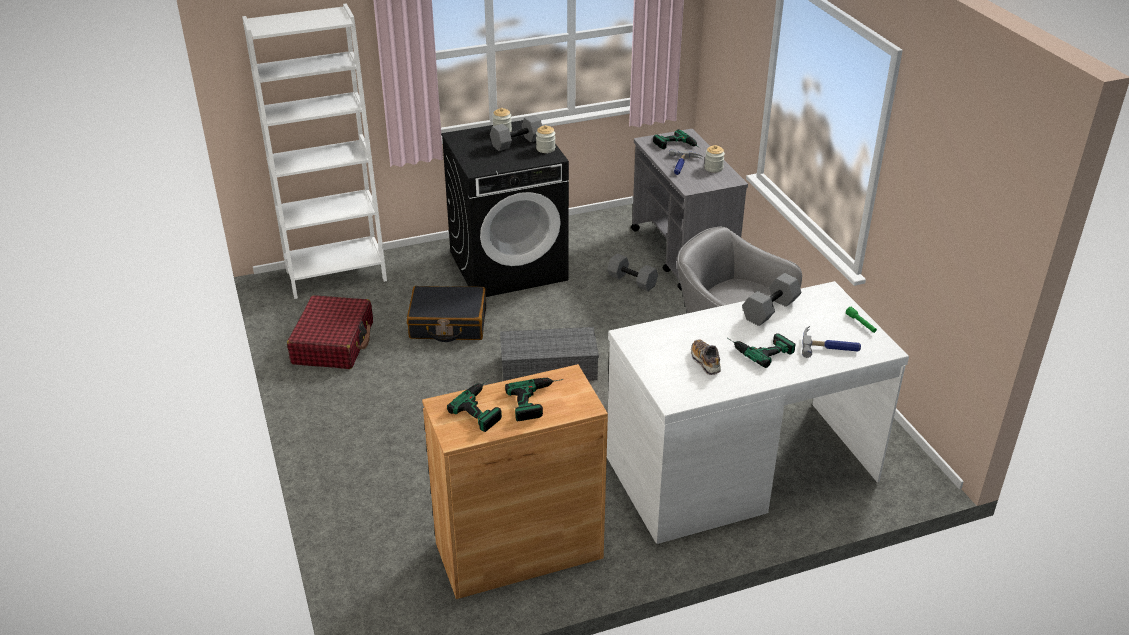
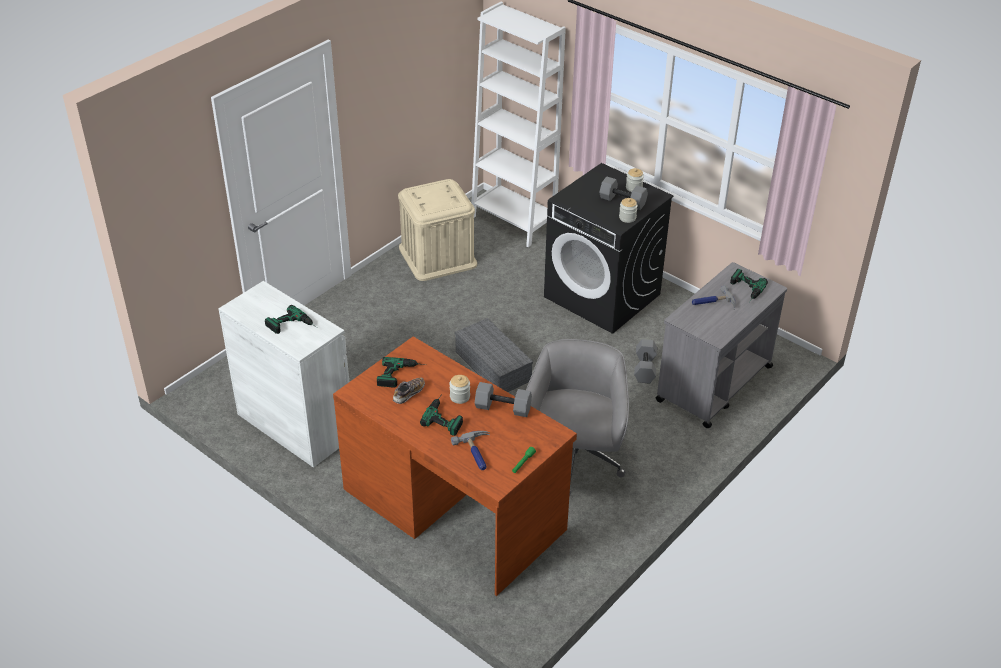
camera: 60 degrees right, 5 degrees up
red suitcase [287,295,373,369] -> beige storage box [398,179,477,281]
black suitcase [407,286,486,342] -> none
brown cabinet [422,364,608,599] -> white cabinet [218,281,349,468]
power drill [447,379,502,432] -> power drill moved to [377,357,426,388]
white desk [607,281,909,544] -> brown desk [333,336,577,596]
jar [704,145,725,172] -> jar moved to [449,375,470,404]

